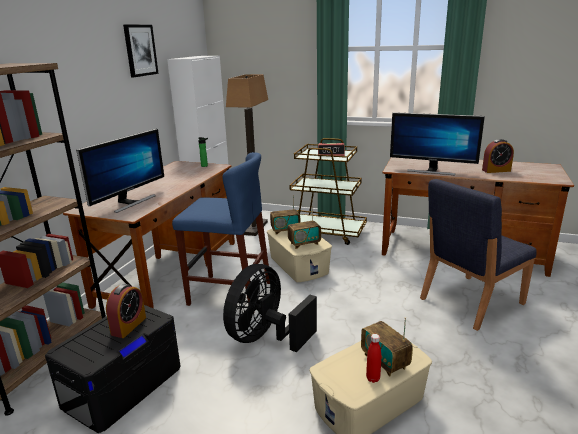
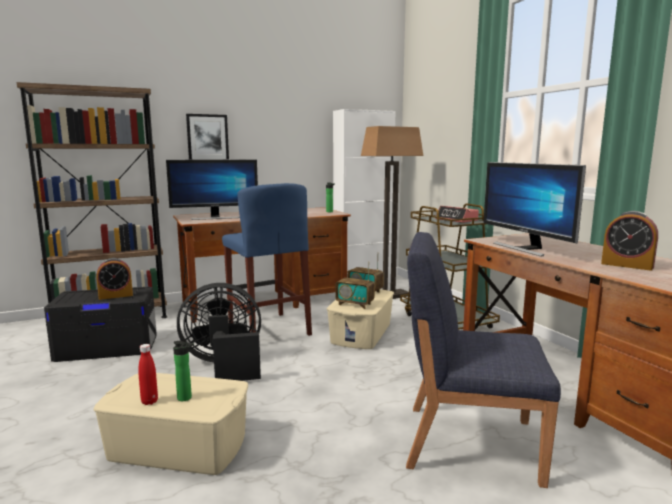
camera: 45 degrees right, 10 degrees down
picture [123,25,159,77] -> picture moved to [186,114,229,160]
radio [361,317,413,377] -> bottle [173,341,194,401]

